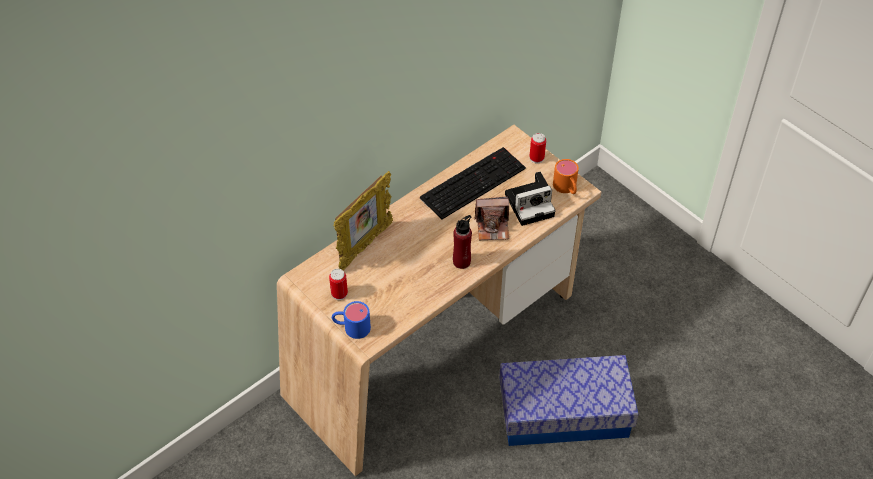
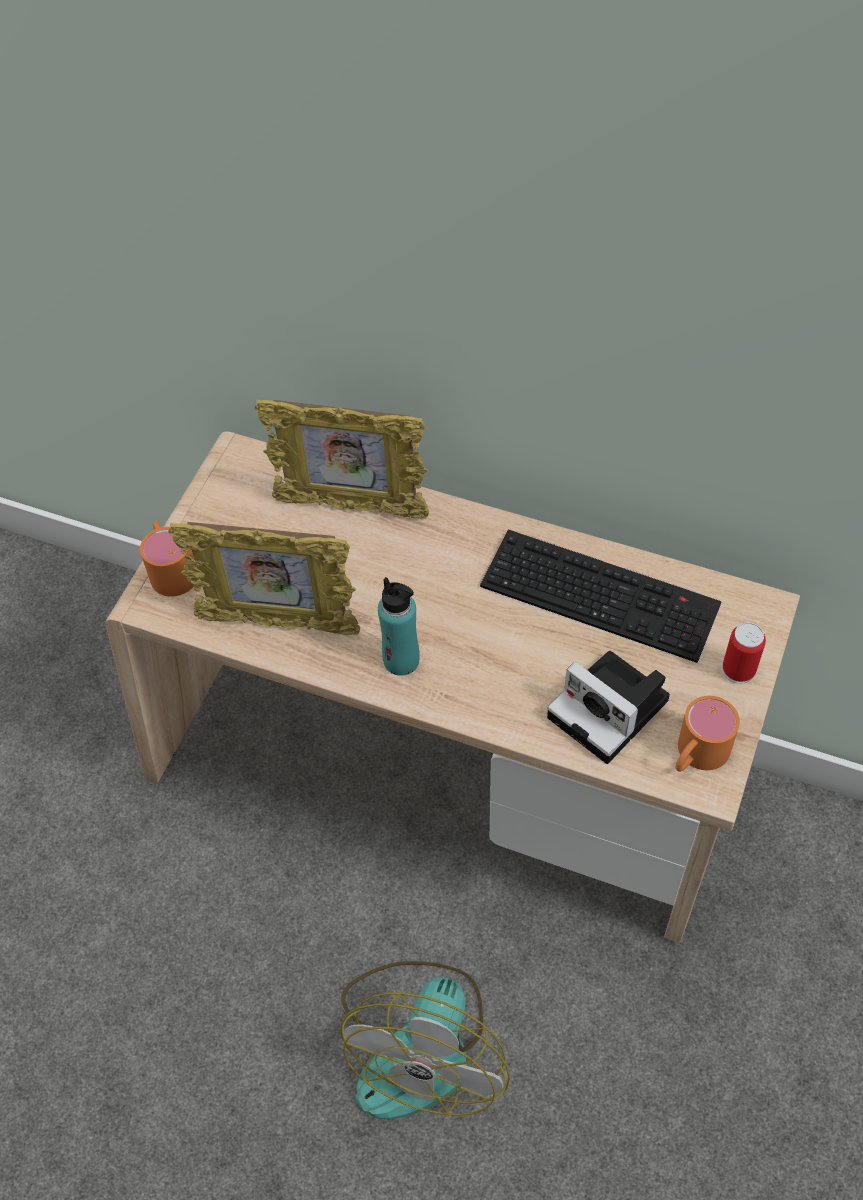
camera: 65 degrees right, 5 degrees up
can [329,269,348,300] -> none
blue mug [332,301,371,339] -> orange mug [140,521,196,597]
red bottle [453,215,472,269] -> turquoise bottle [378,577,420,676]
camera [474,196,509,240] -> none
storage box [499,355,639,446] -> fan [341,961,510,1119]
none -> picture frame [168,522,360,635]

